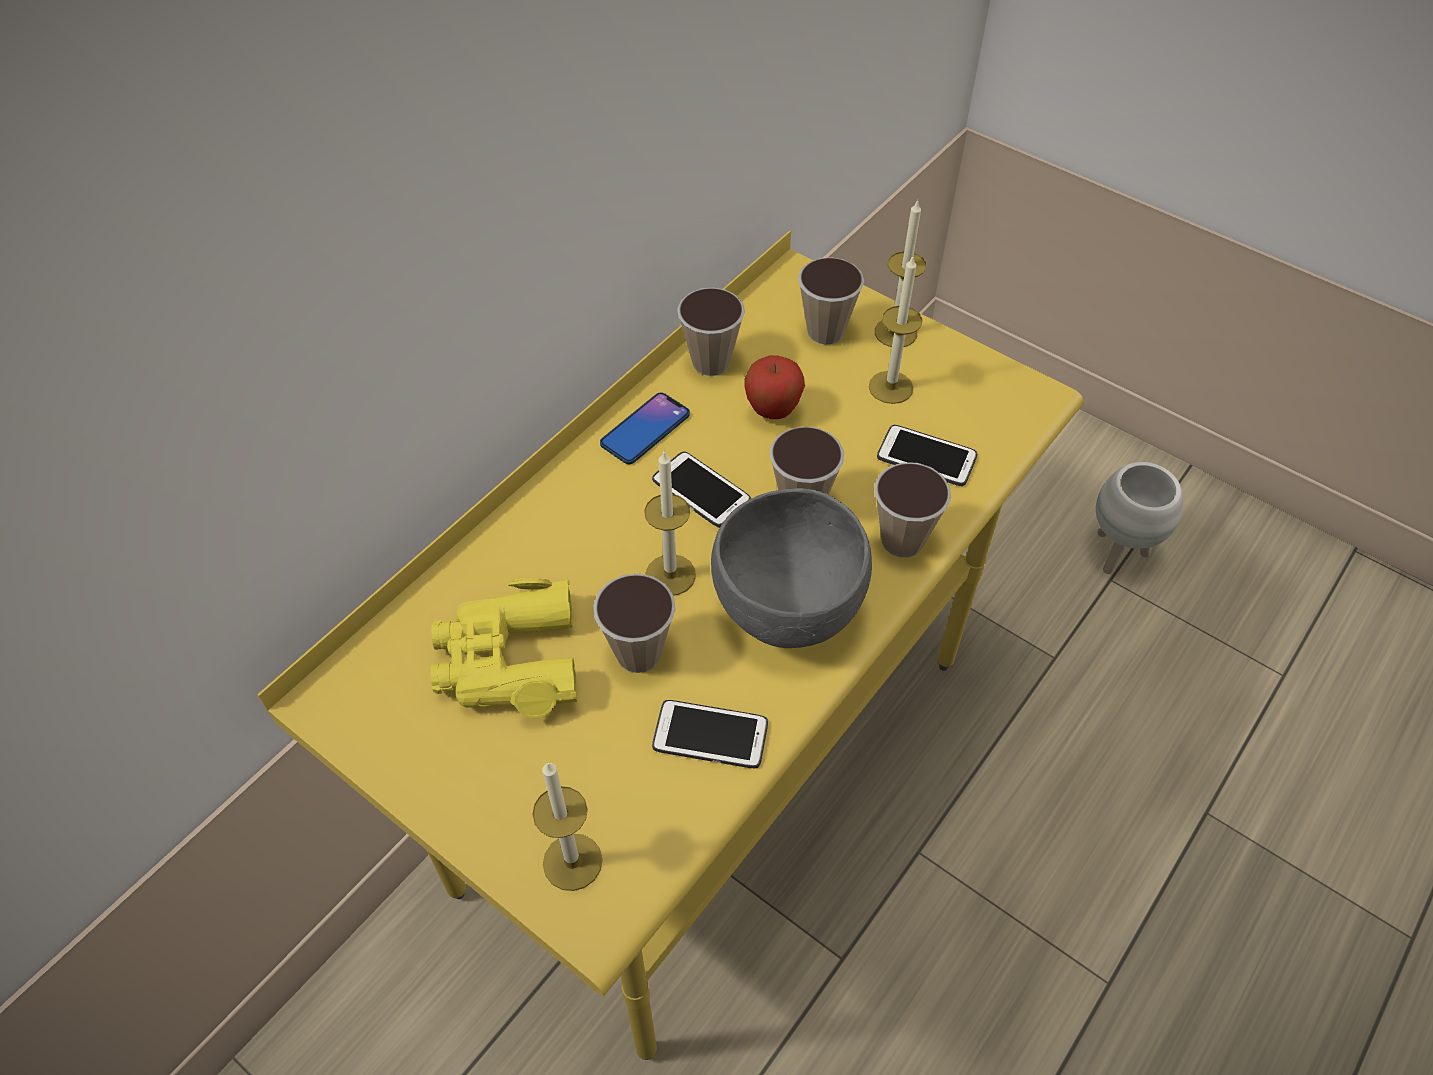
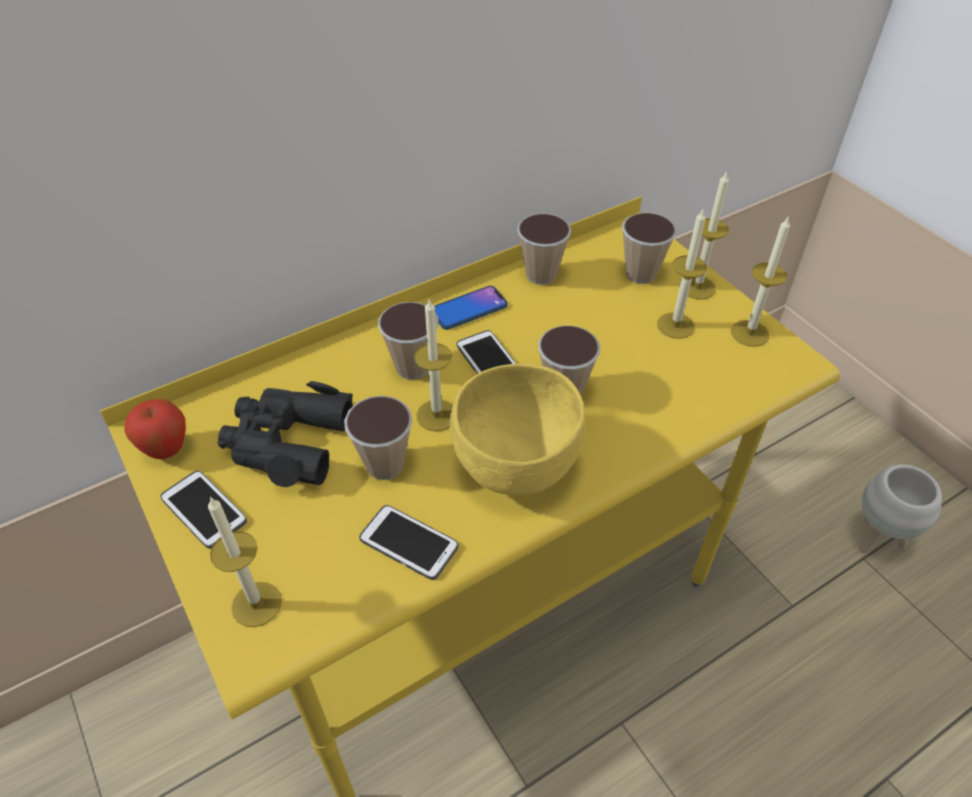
camera: 20 degrees right, 5 degrees down
yellow binoculars [431,578,578,718] -> black binoculars [217,381,353,487]
grey bowl [711,488,872,648] -> yellow bowl [450,364,586,496]
apple [745,355,805,419] -> apple moved to [124,399,186,459]
cup [875,462,951,557] -> cup moved to [378,302,439,379]
phone [877,425,977,486] -> phone moved to [160,470,247,549]
none -> candle [731,216,790,347]

